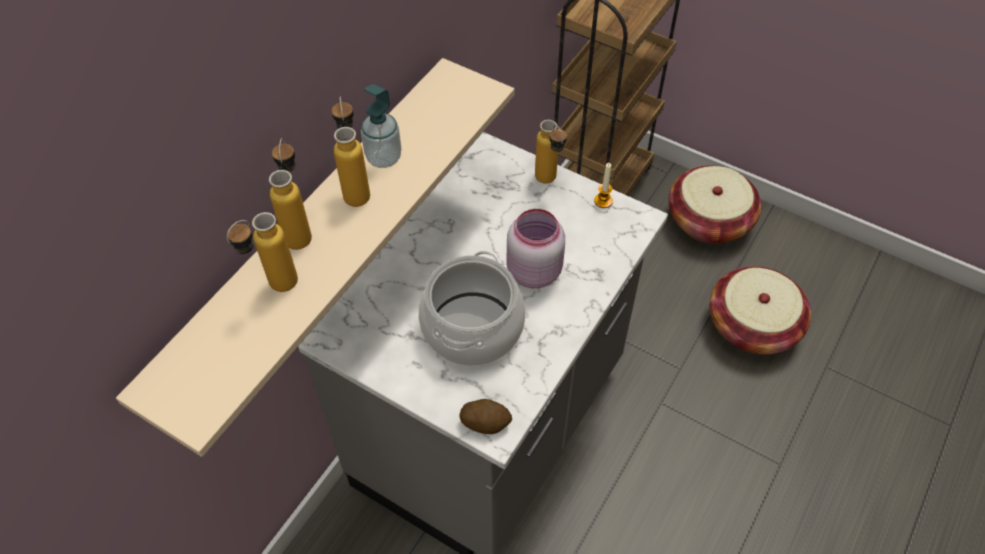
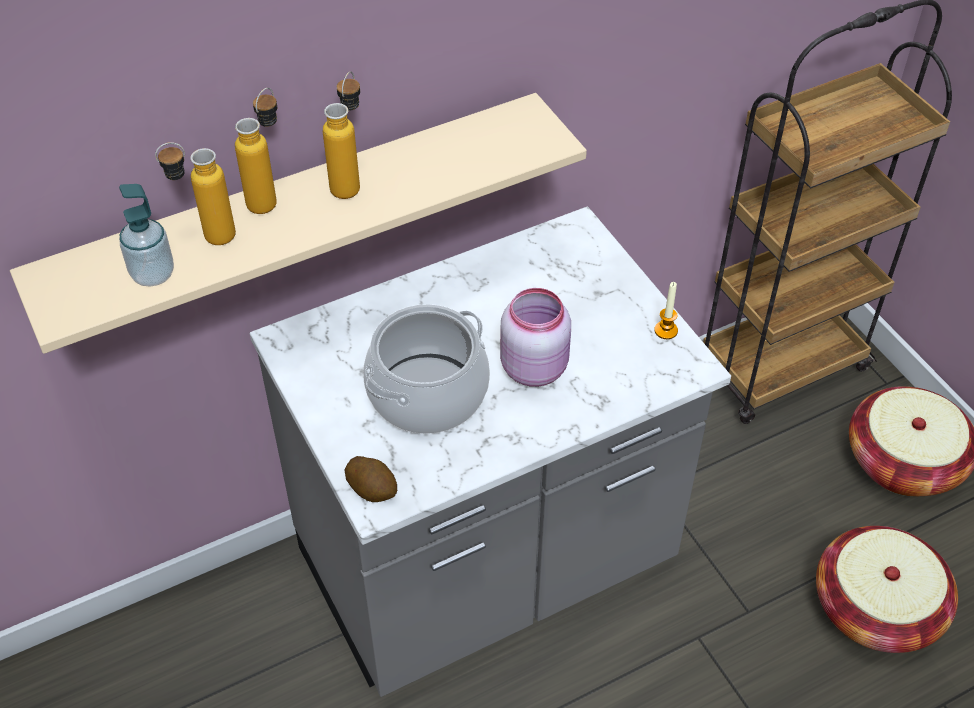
camera: 30 degrees right, 5 degrees down
soap dispenser [361,84,401,168] -> soap dispenser moved to [119,184,174,287]
bottle [535,120,567,184] -> none

